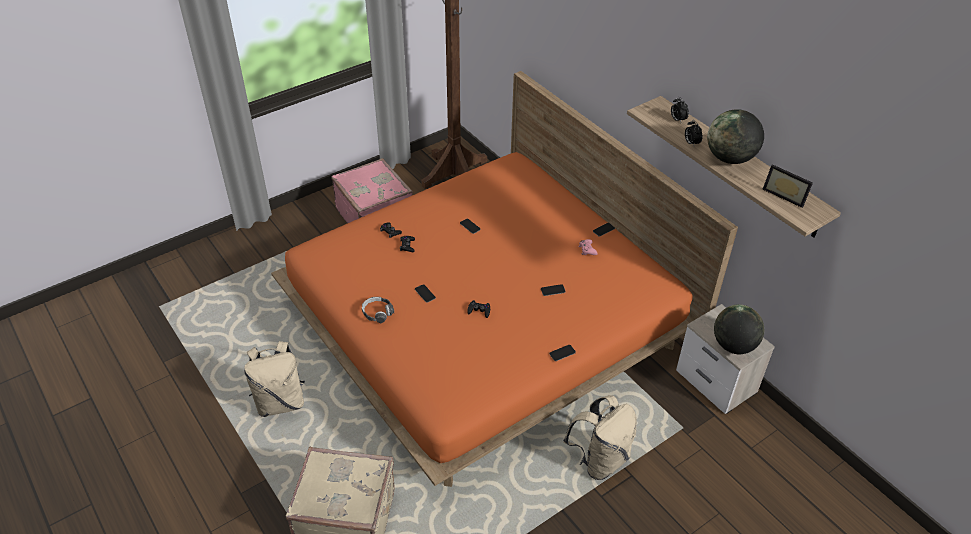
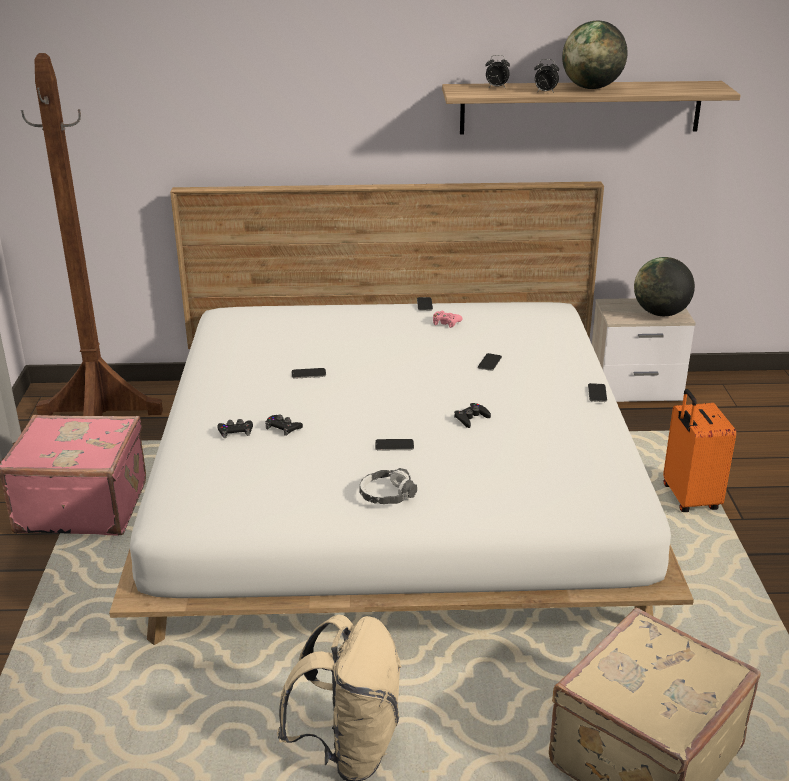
camera: 55 degrees left, 15 degrees down
orange bed [271,71,738,487] -> white bed [109,181,694,645]
beige backpack [563,395,636,480] -> orange suitcase [663,389,736,512]
picture frame [763,164,813,208] -> none

